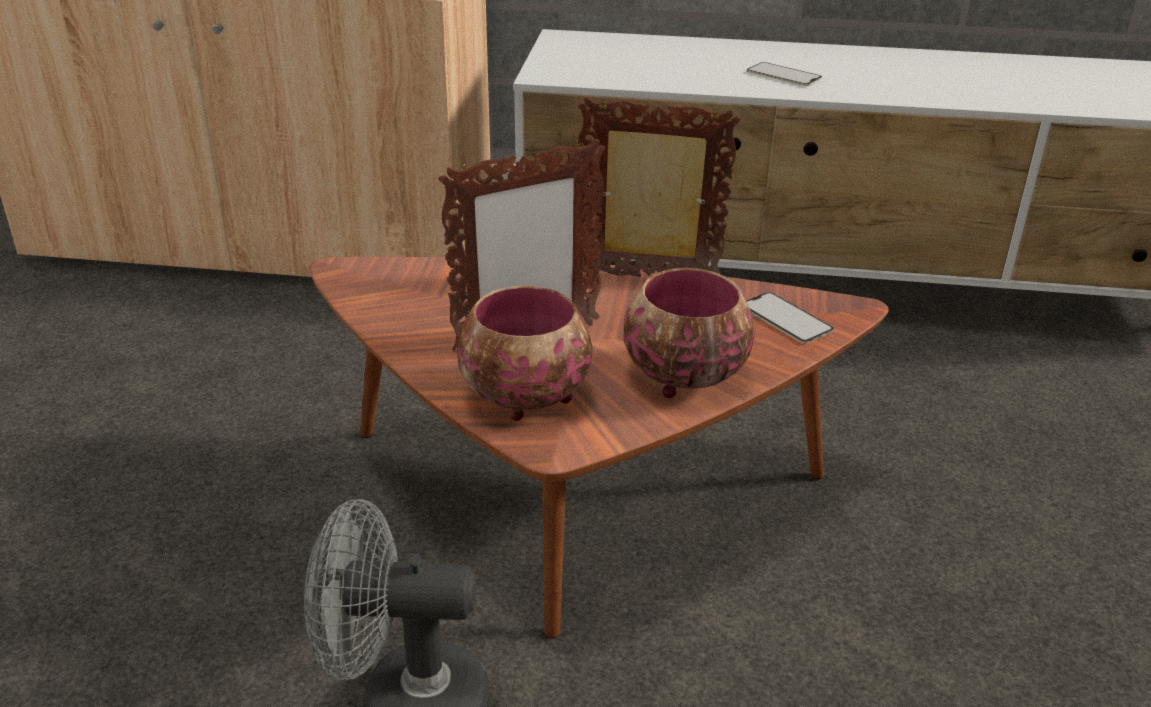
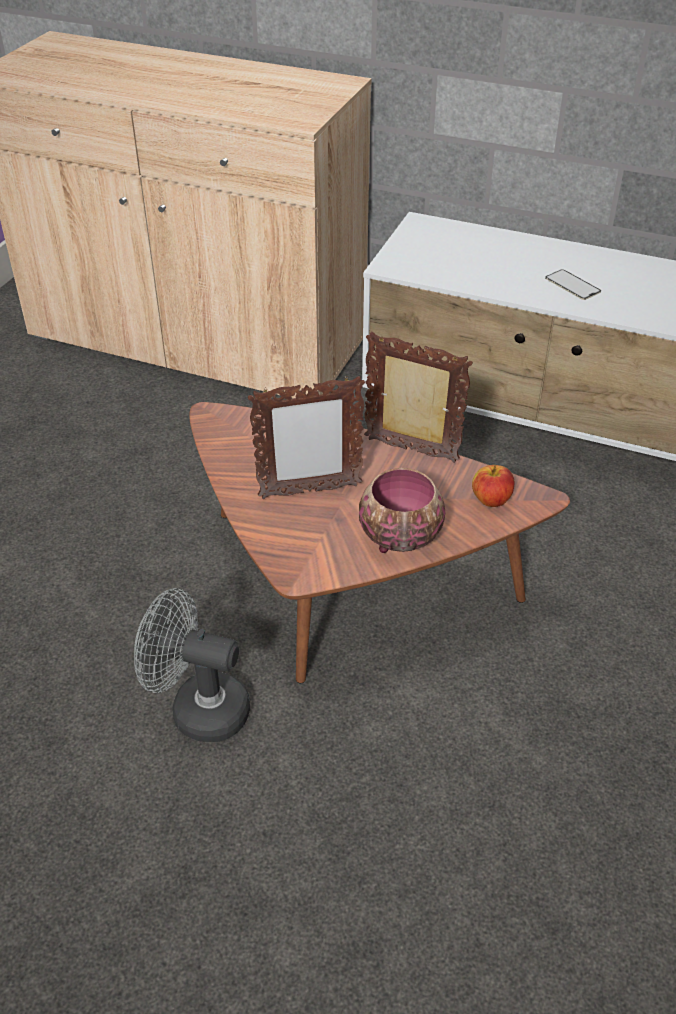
camera: 15 degrees right, 10 degrees up
bowl [457,286,593,421] -> none
phone [746,292,834,343] -> apple [472,465,514,507]

